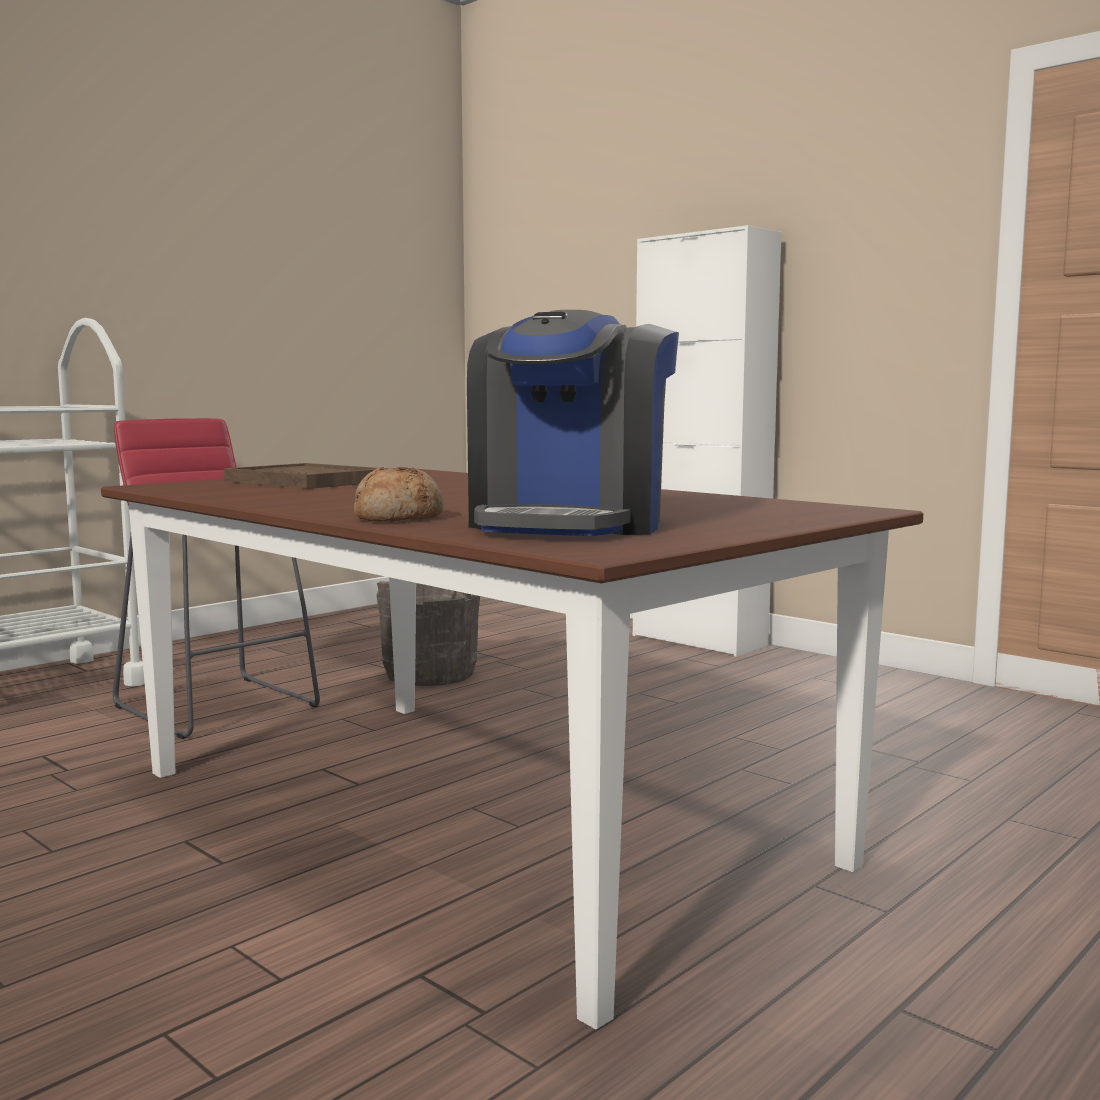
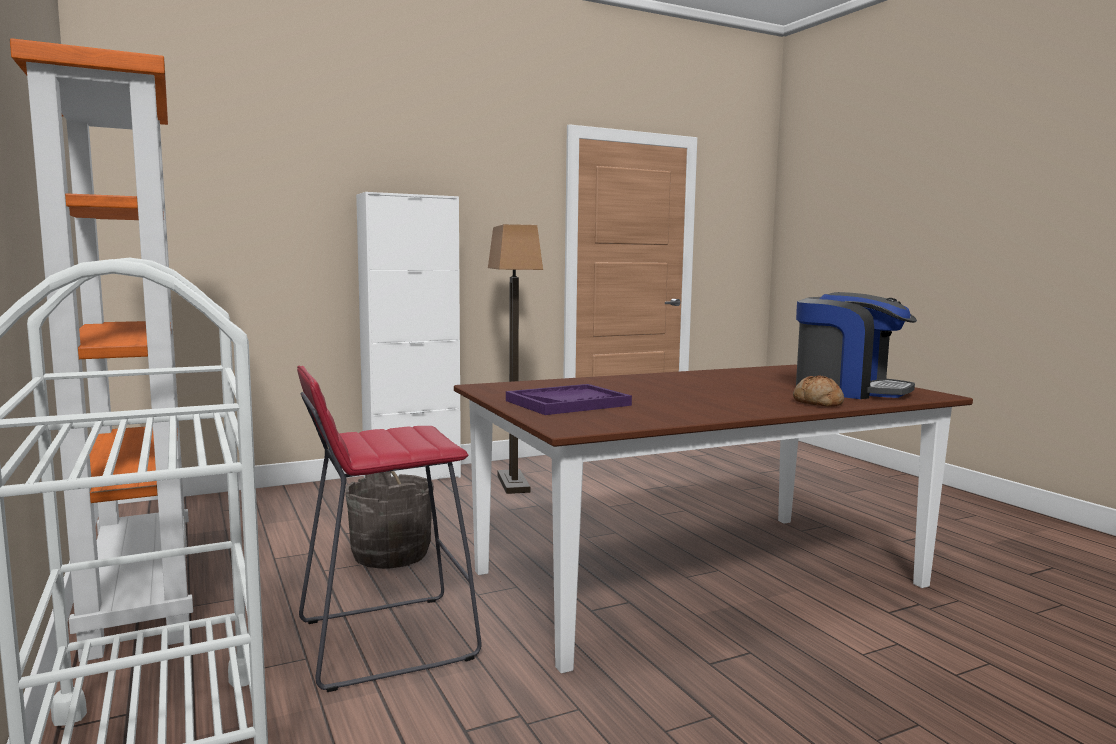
camera: 70 degrees left, 0 degrees up
brown tray [223,463,389,489] -> purple tray [506,384,632,415]
none -> orange bookcase [10,38,193,662]
none -> floor lamp [488,224,543,494]

